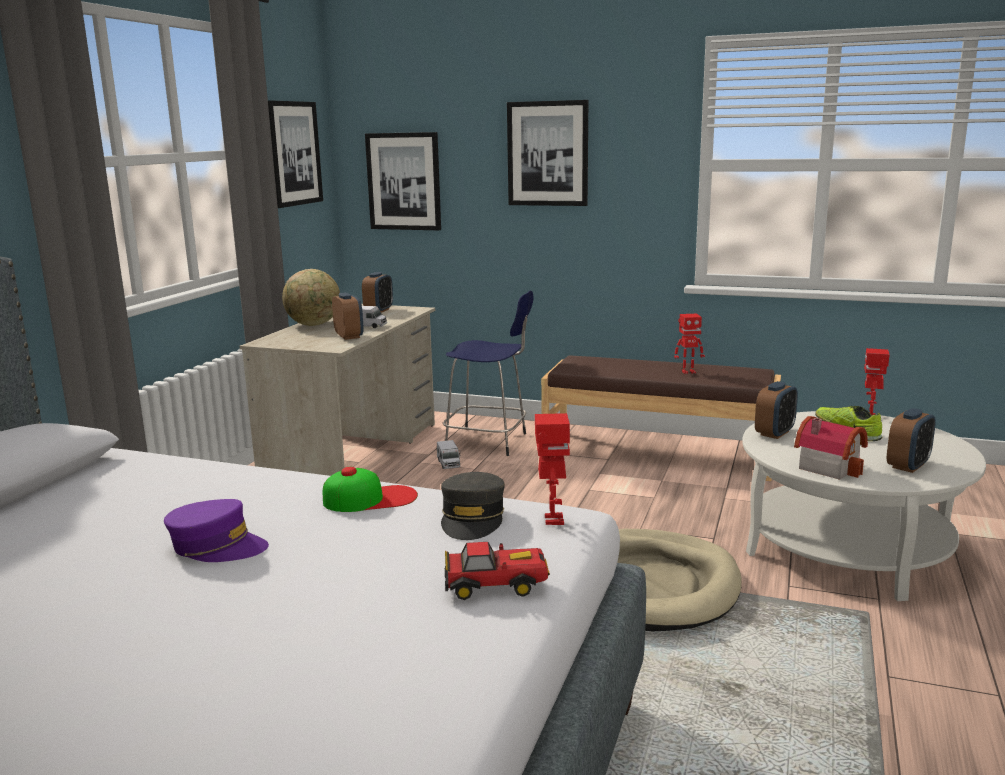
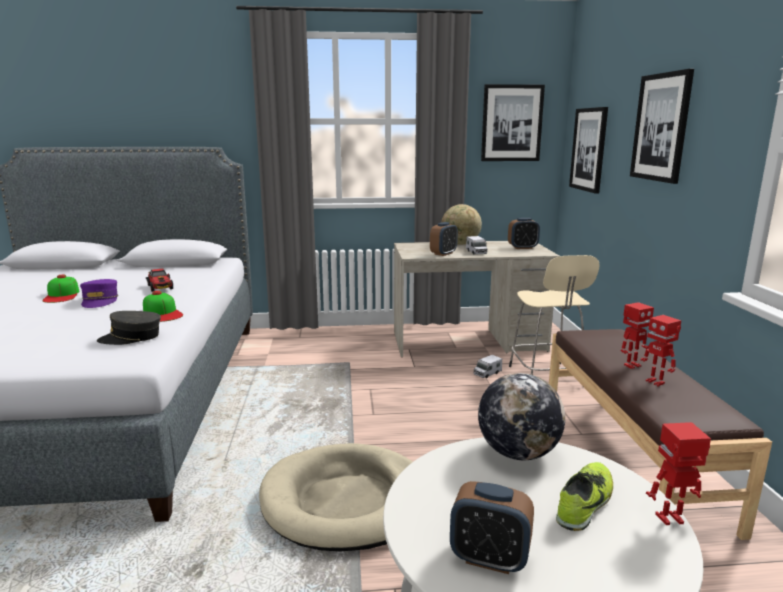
camera: 65 degrees right, 0 degrees up
blue stool [443,290,533,456] -> beige stool [509,255,600,375]
toy car [445,542,550,600] -> toy car moved to [146,269,173,292]
toy robot [535,413,570,525] -> toy robot moved to [621,302,654,369]
alarm clock [755,381,798,439] -> globe [478,373,565,460]
toy house [794,416,868,480] -> none
none -> cap [42,275,79,303]

